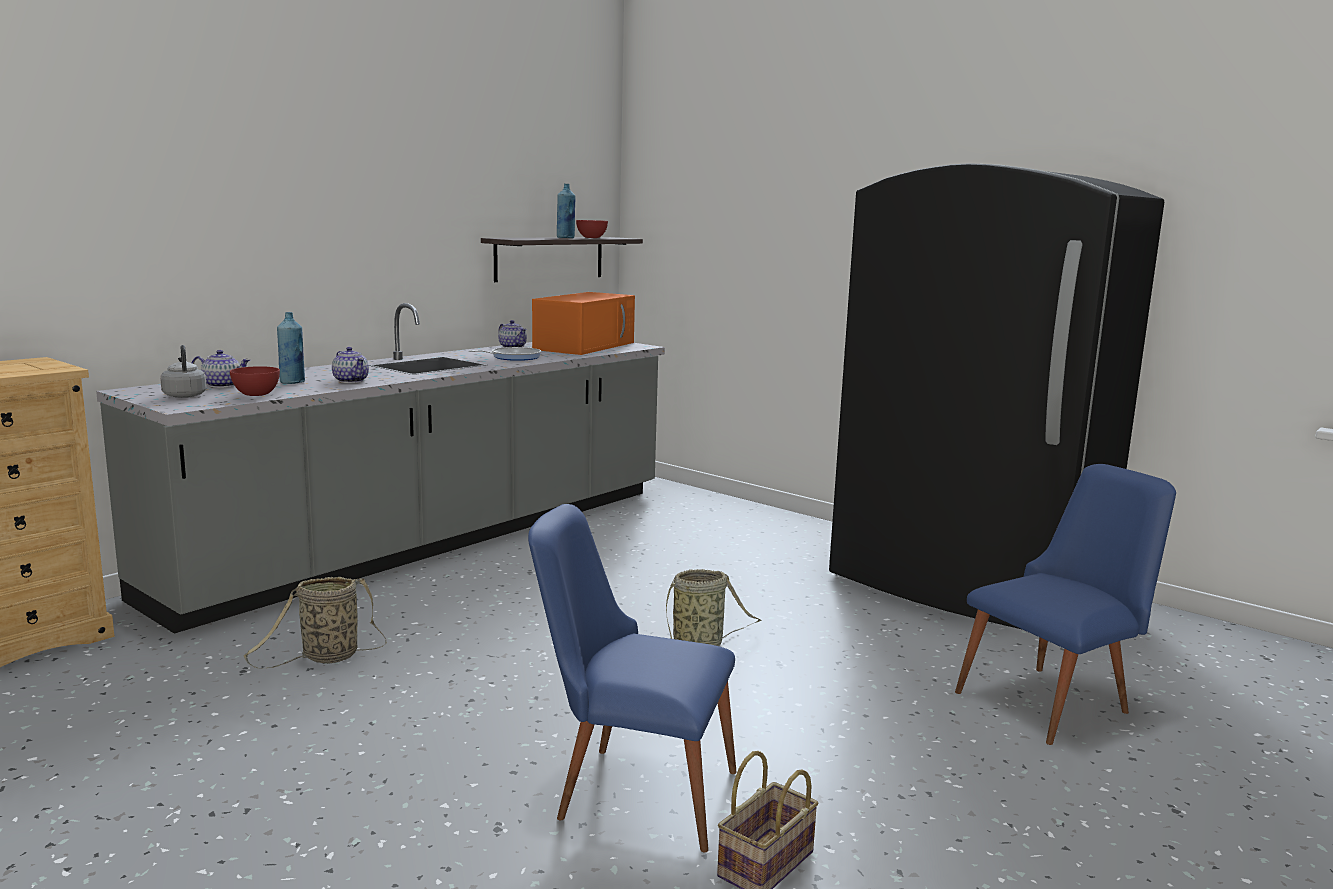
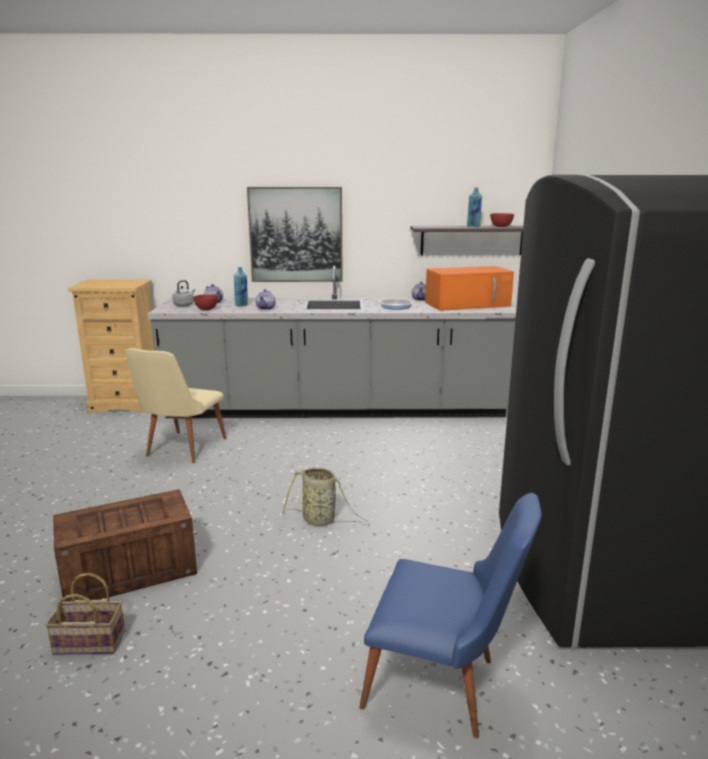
camera: 50 degrees right, 5 degrees up
basket [244,577,387,669] -> beige chair [125,348,227,463]
blue chair [528,504,737,852] -> crate [53,489,197,602]
none -> picture [247,187,343,282]

